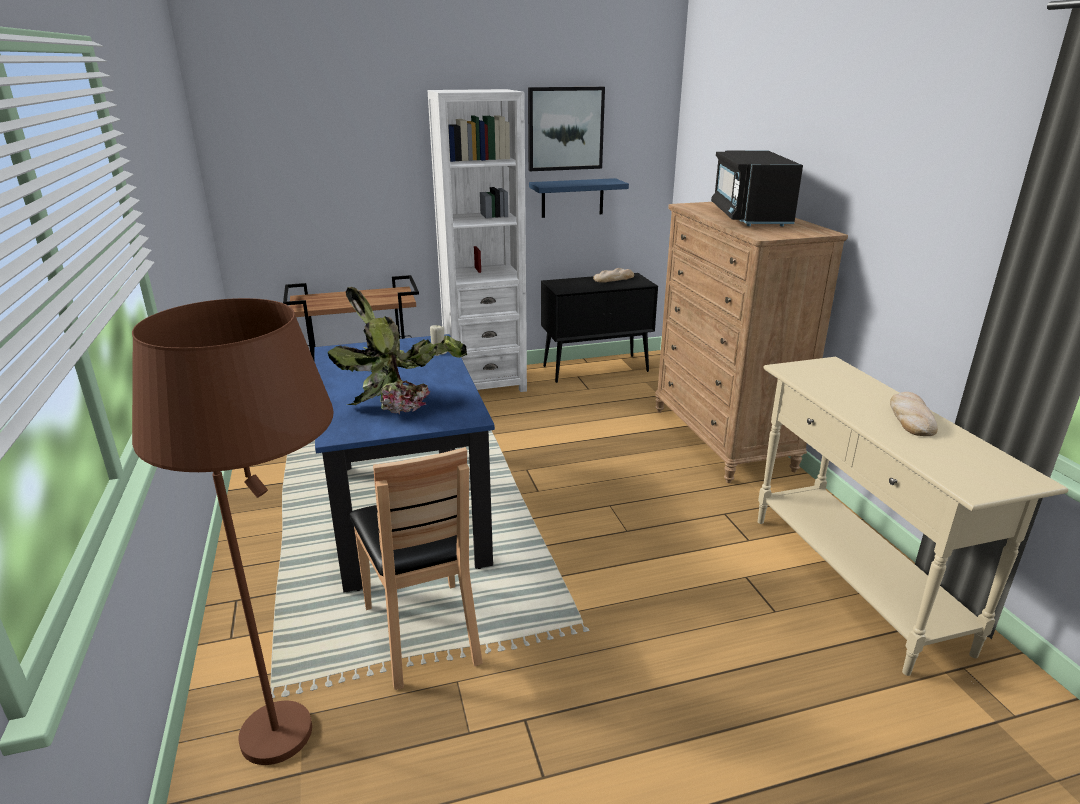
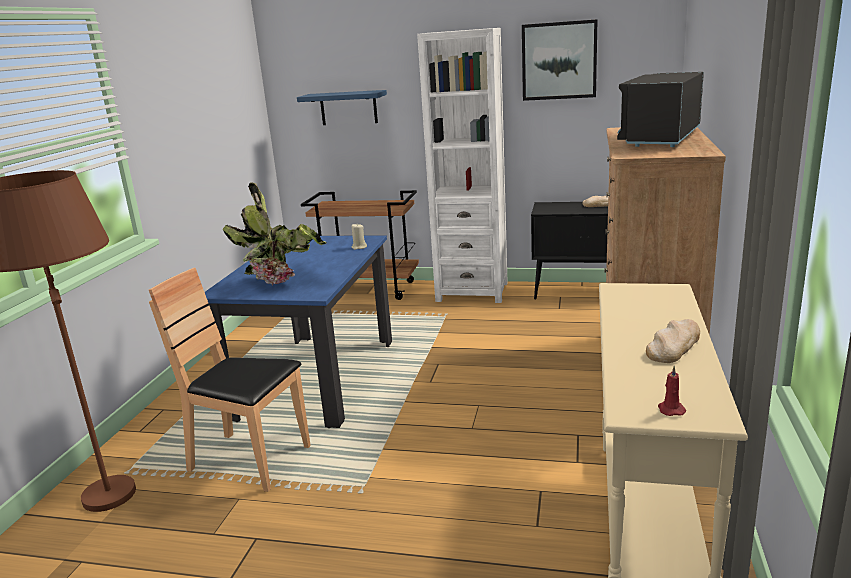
camera: 30 degrees right, 5 degrees down
brown chair [349,447,483,690] -> brown chair turned 105 degrees clockwise [149,268,311,492]
blue shelf [529,178,629,218] -> blue shelf moved to [297,90,387,125]
none -> red candle [658,366,686,416]

